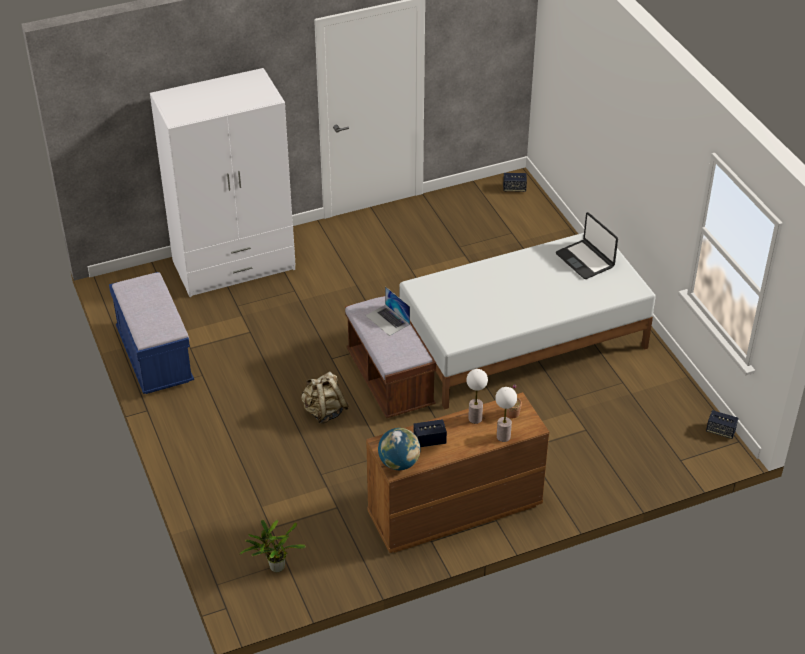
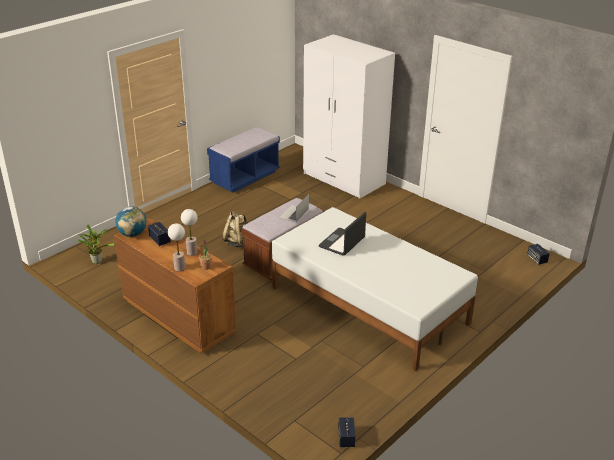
camera: 65 degrees right, 10 degrees down
laptop [556,212,618,279] -> laptop moved to [319,212,366,256]

